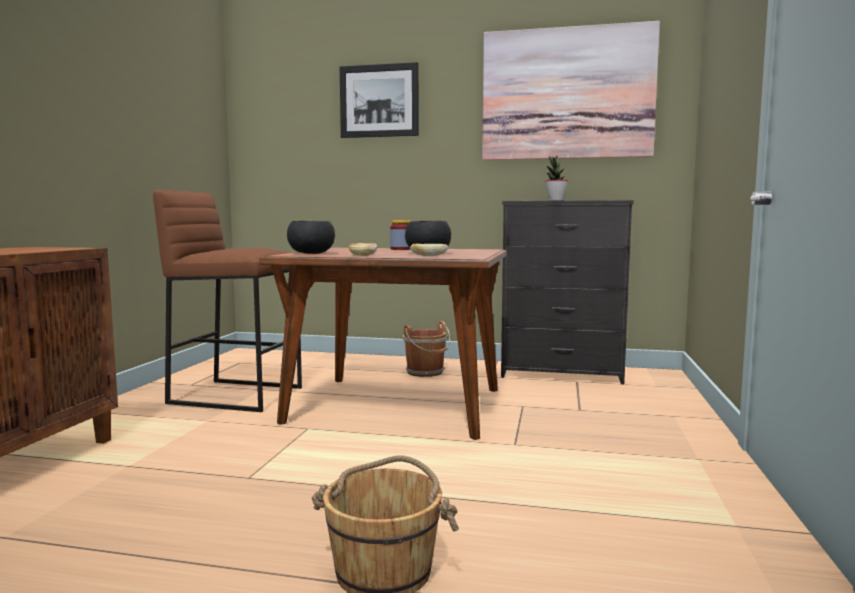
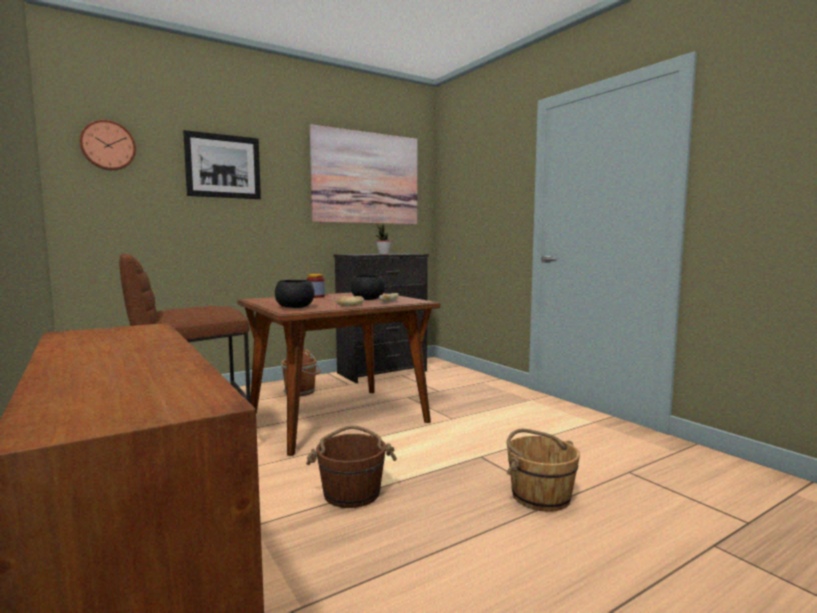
camera: 45 degrees left, 0 degrees up
none -> wall clock [80,120,136,171]
none -> brown bucket [306,425,397,508]

